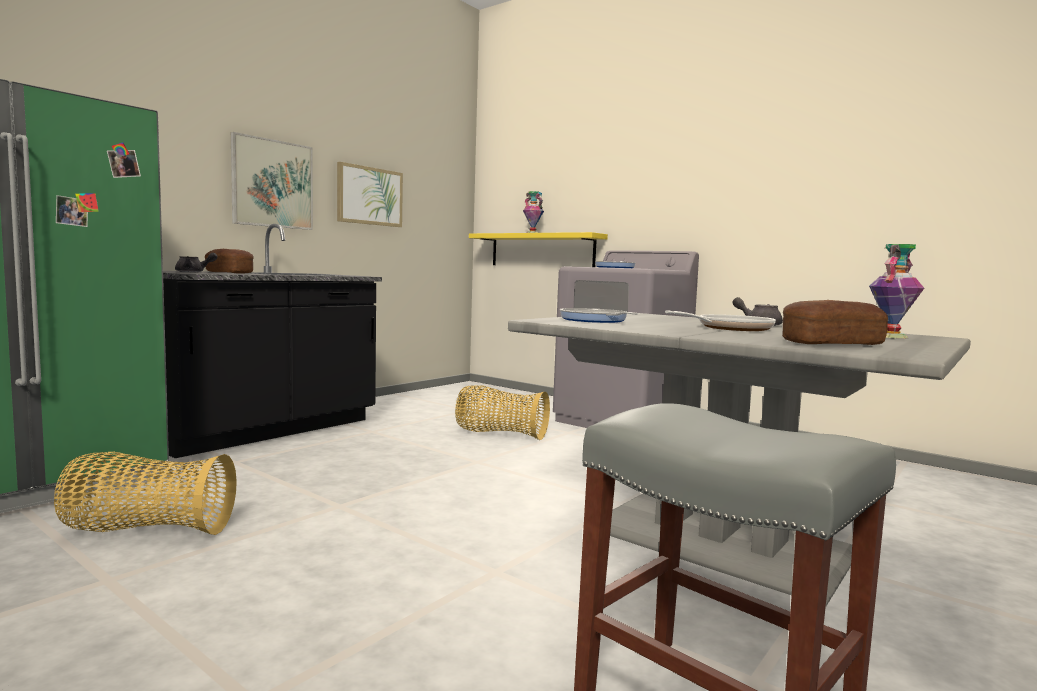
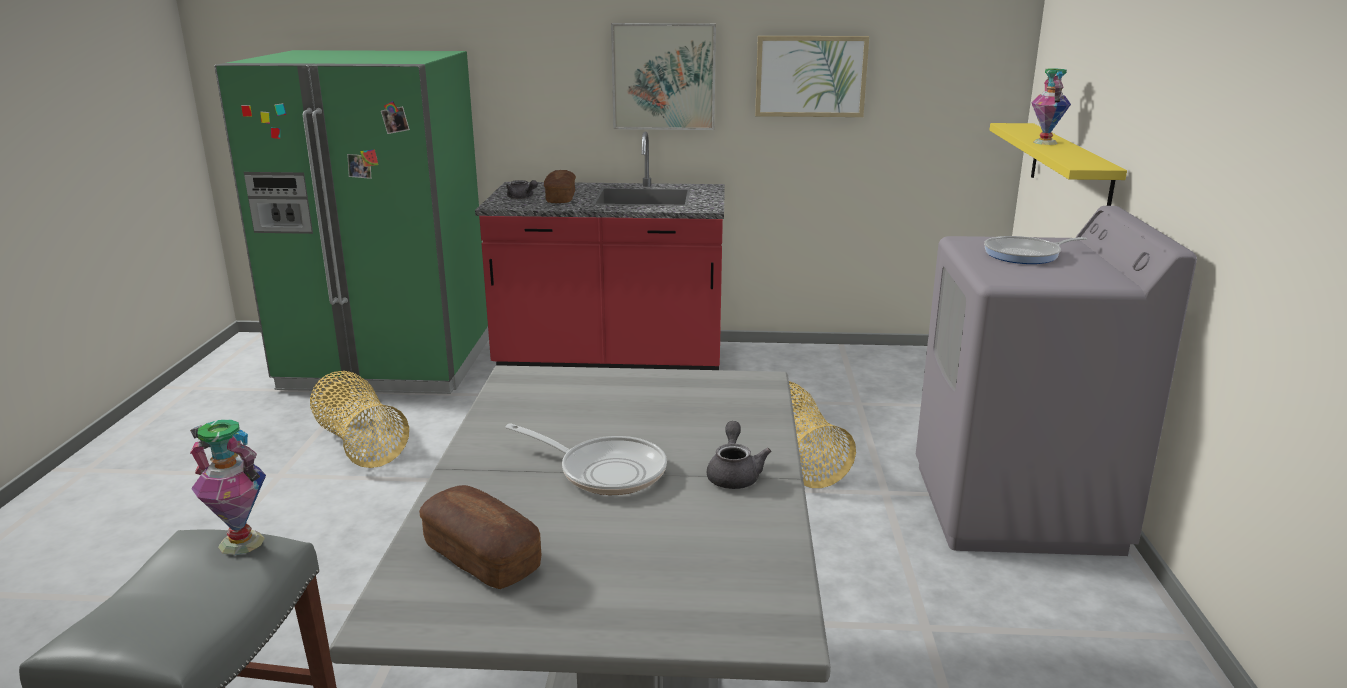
camera: 55 degrees right, 15 degrees up
black counter [163,224,382,458] -> red counter [475,131,725,370]
frying pan [560,308,638,323] -> none
vase [869,244,924,339] -> vase moved to [190,420,266,555]

